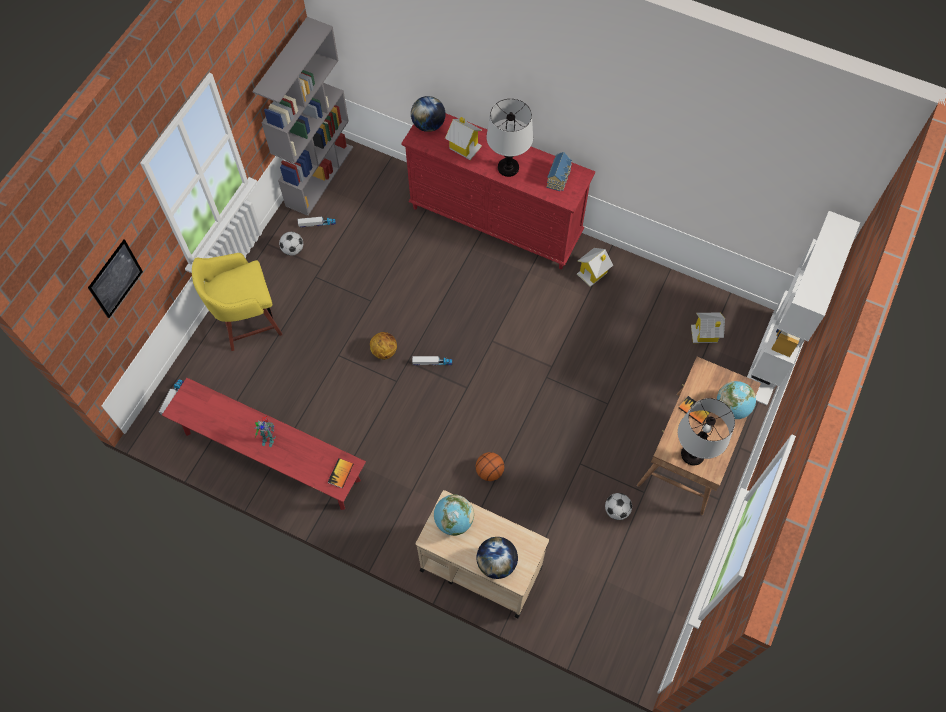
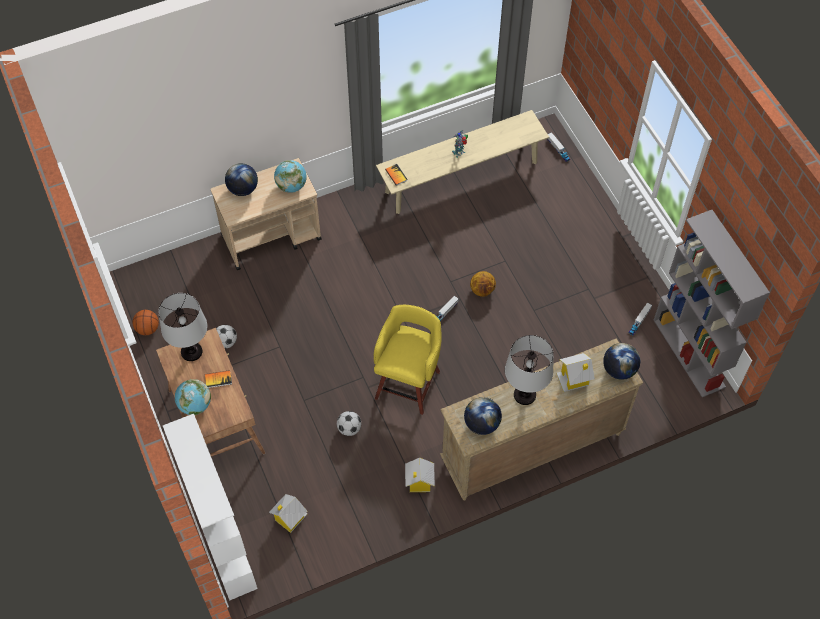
camera: 130 degrees right, 5 degrees down
picture [88,240,143,318] -> none
red bench [162,378,366,510] -> beige bench [376,110,549,214]
yellow stool [192,253,282,351] -> yellow stool moved to [374,305,442,415]
football [279,232,303,255] -> football moved to [337,411,361,436]
red dresser [401,113,595,269] -> beige dresser [440,338,643,500]
basketball [476,452,504,481] -> basketball moved to [132,310,159,335]
toy house [546,152,572,191] -> globe [464,397,502,435]

